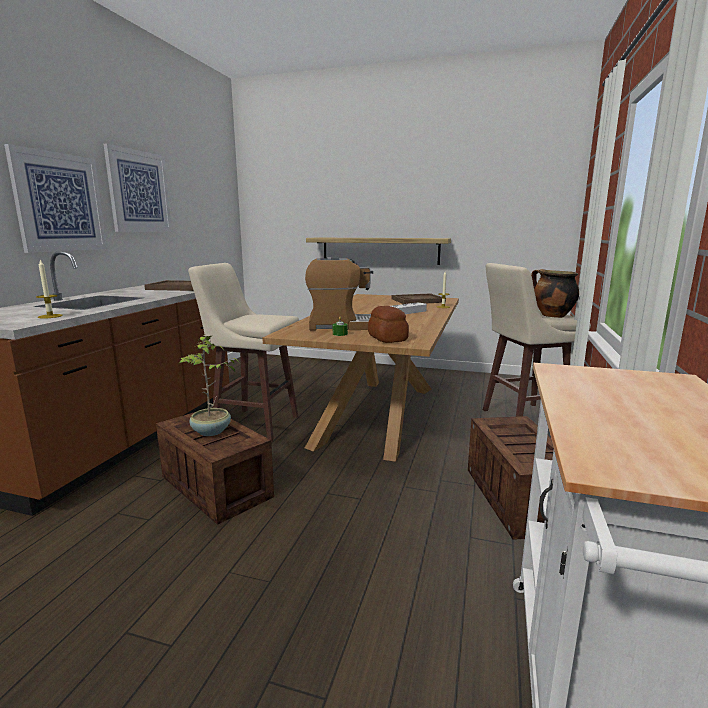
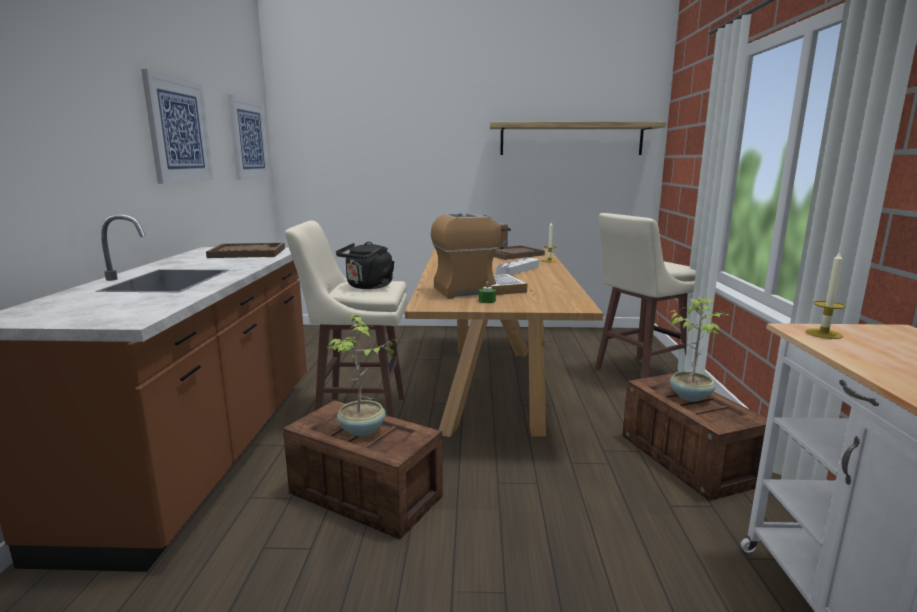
camera: 15 degrees left, 0 degrees up
picture [4,144,107,253] -> picture moved to [228,95,270,180]
candle [36,259,63,319] -> candle moved to [806,251,846,339]
shelf [306,238,451,265] -> shelf moved to [490,121,666,155]
bread [368,306,409,343] -> none
cooking pot [531,269,579,318] -> none
none -> black kettle [336,242,395,289]
none -> potted plant [670,295,730,401]

